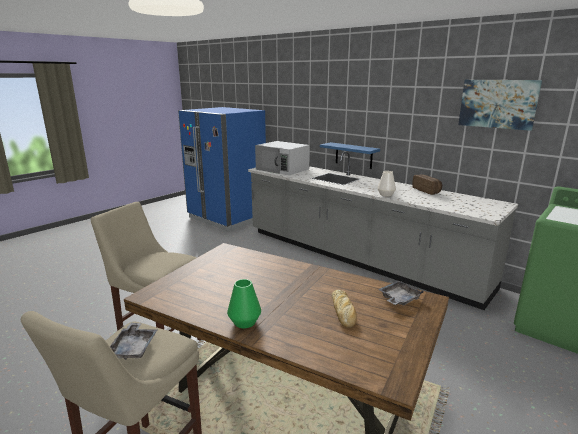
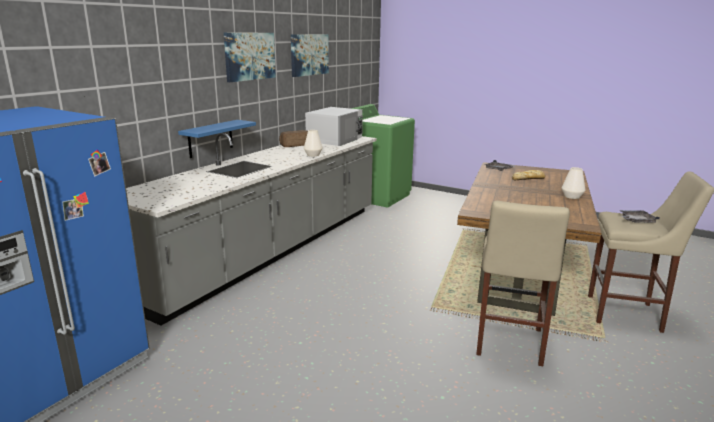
camera: 100 degrees left, 0 degrees up
green vase [227,279,261,328] -> white vase [562,167,585,199]
white microwave [255,141,310,175] -> white microwave moved to [305,107,363,146]
none -> picture [224,33,276,82]

